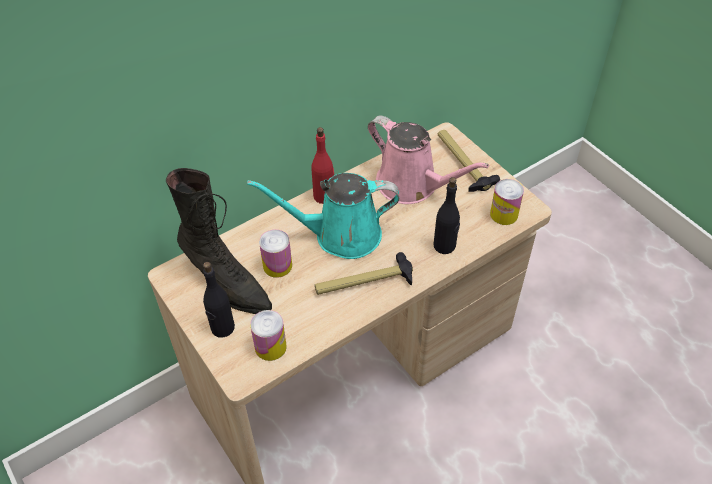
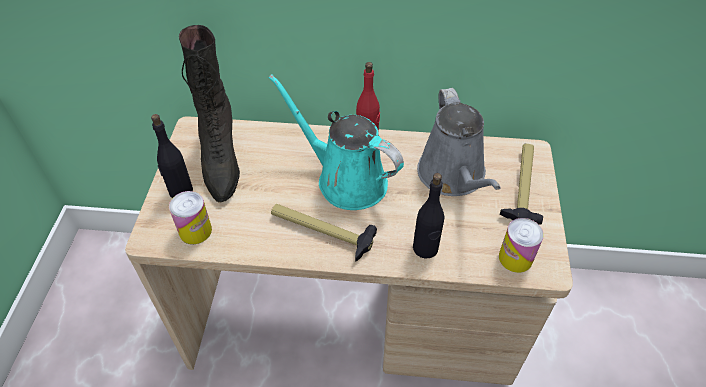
camera: 40 degrees right, 0 degrees up
can [259,230,292,278] -> none
pink watering can [368,116,489,204] -> grey watering can [417,88,501,196]

